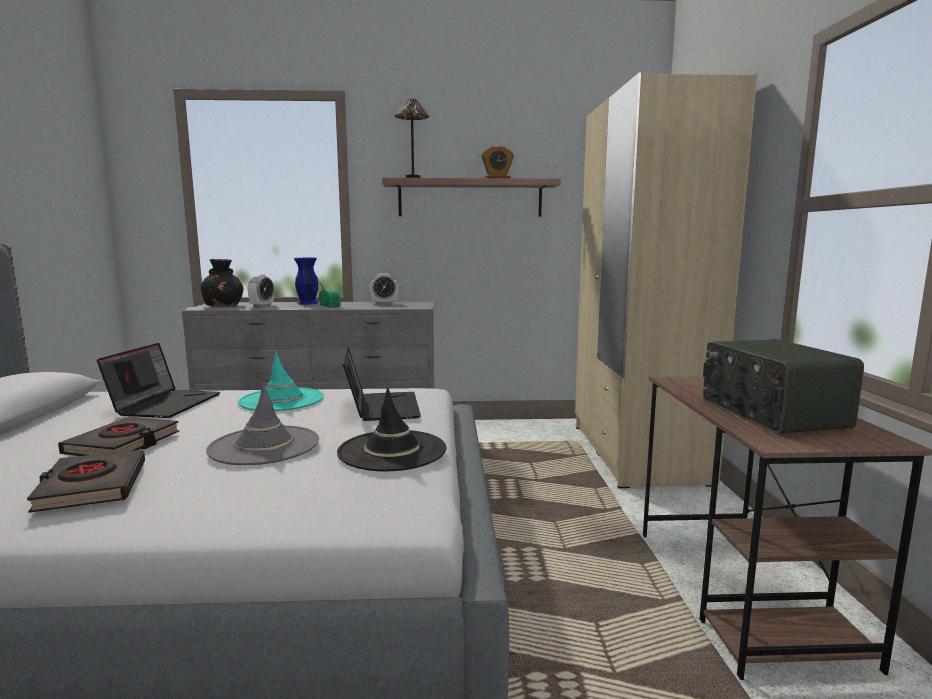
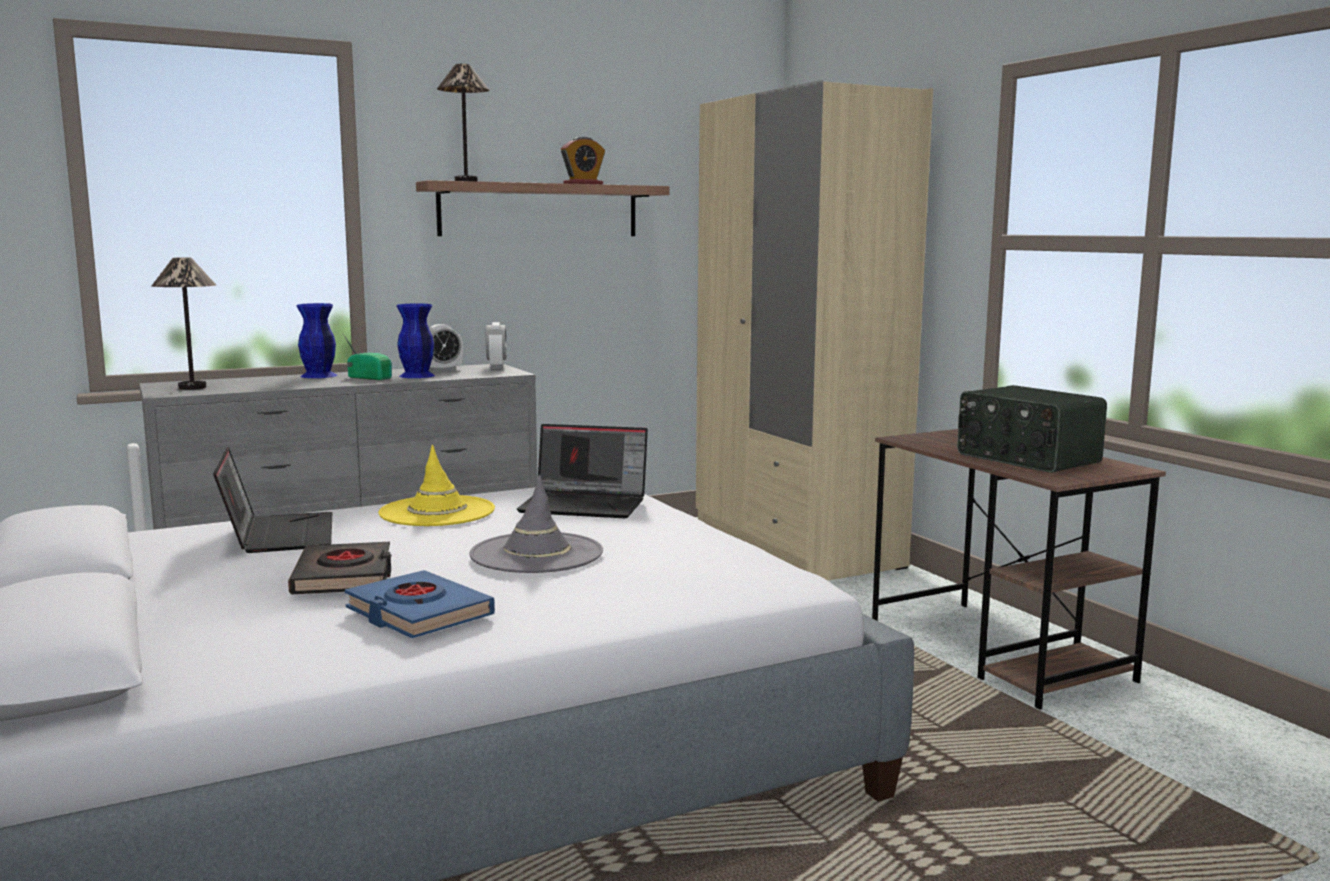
camera: 25 degrees left, 0 degrees up
black book [27,450,145,513] -> blue book [345,570,495,638]
black vase [201,259,243,306] -> table lamp [152,258,216,390]
turquoise hat [238,352,324,411] -> yellow hat [378,445,495,526]
alarm clock [247,275,274,307] -> alarm clock moved to [486,322,507,369]
black hat [337,388,446,471] -> none
laptop [343,346,421,421] -> laptop turned 135 degrees clockwise [517,424,648,518]
none -> blue vase [397,304,435,378]

